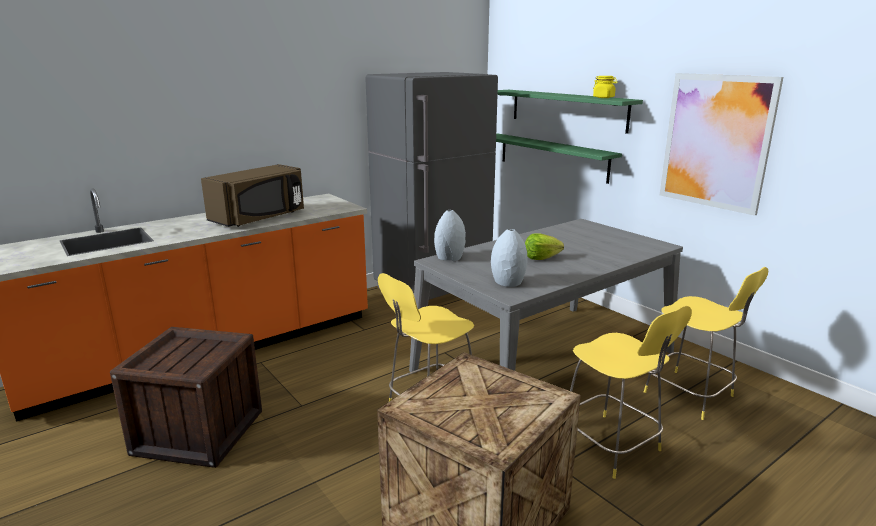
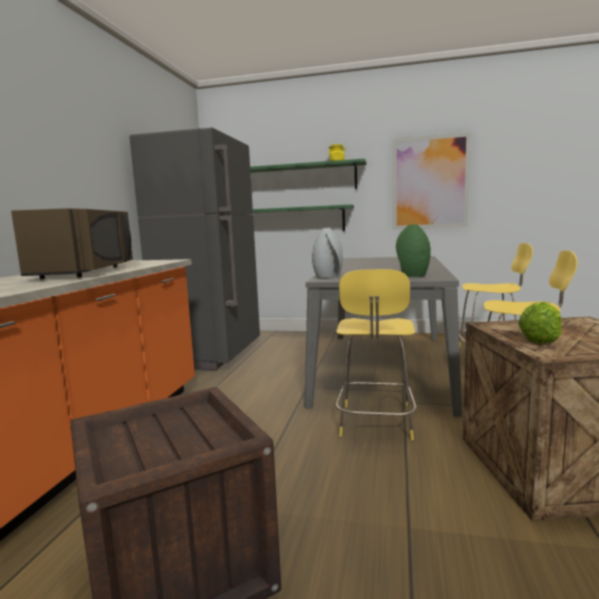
camera: 40 degrees left, 10 degrees down
grey vase [491,229,528,287] -> green vase [396,225,431,277]
lettuce [525,233,564,260] -> lettuce moved to [518,302,562,344]

